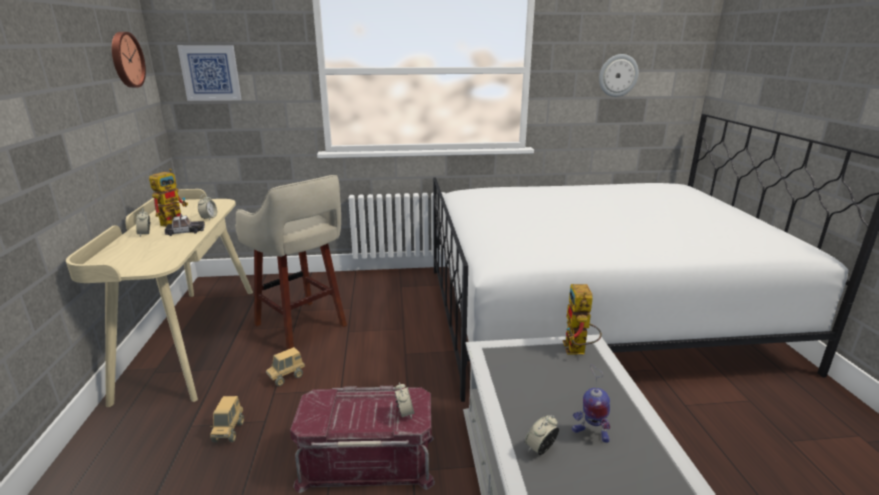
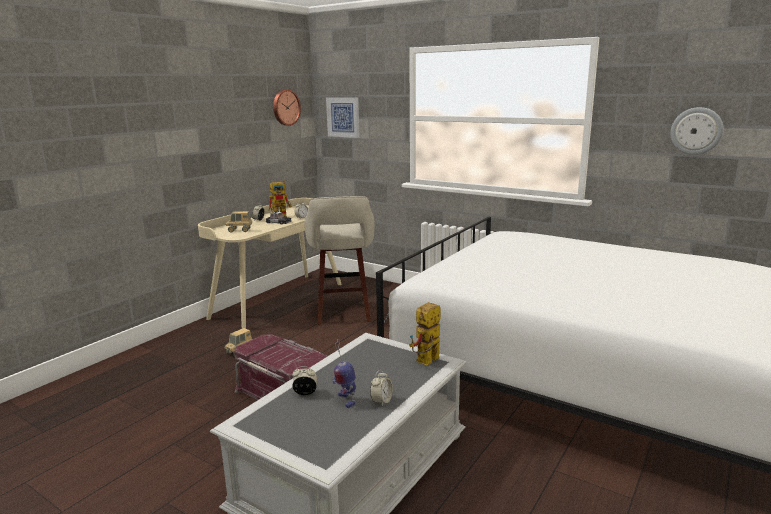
camera: 40 degrees right, 5 degrees down
toy truck [266,347,305,386] -> toy truck moved to [226,211,252,233]
alarm clock [395,382,415,419] -> alarm clock moved to [370,370,393,407]

